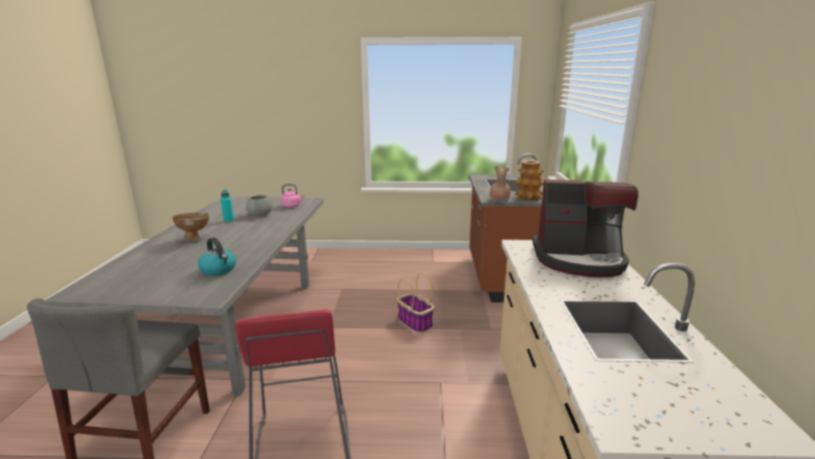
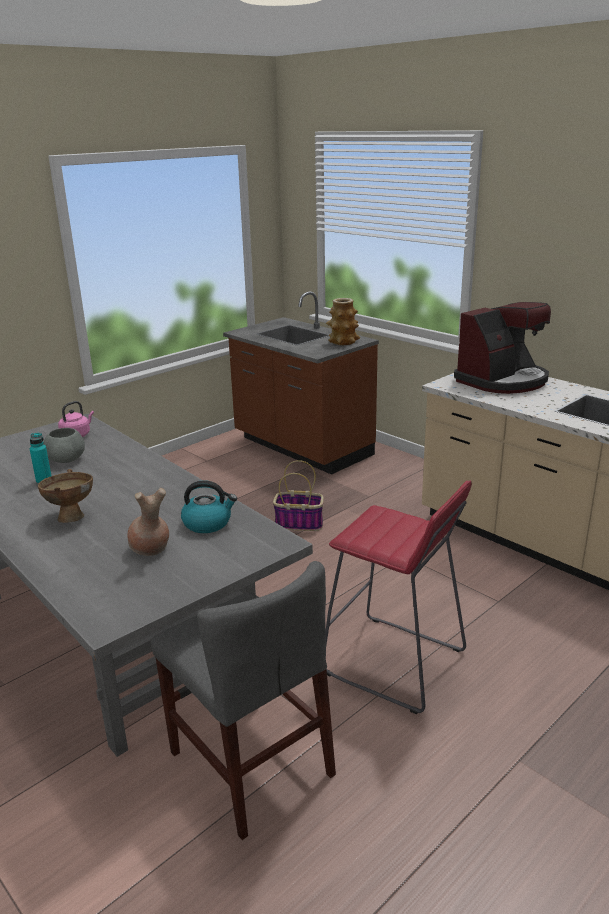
camera: 45 degrees left, 5 degrees up
brown vase [490,165,510,202] -> brown vase moved to [127,488,169,556]

